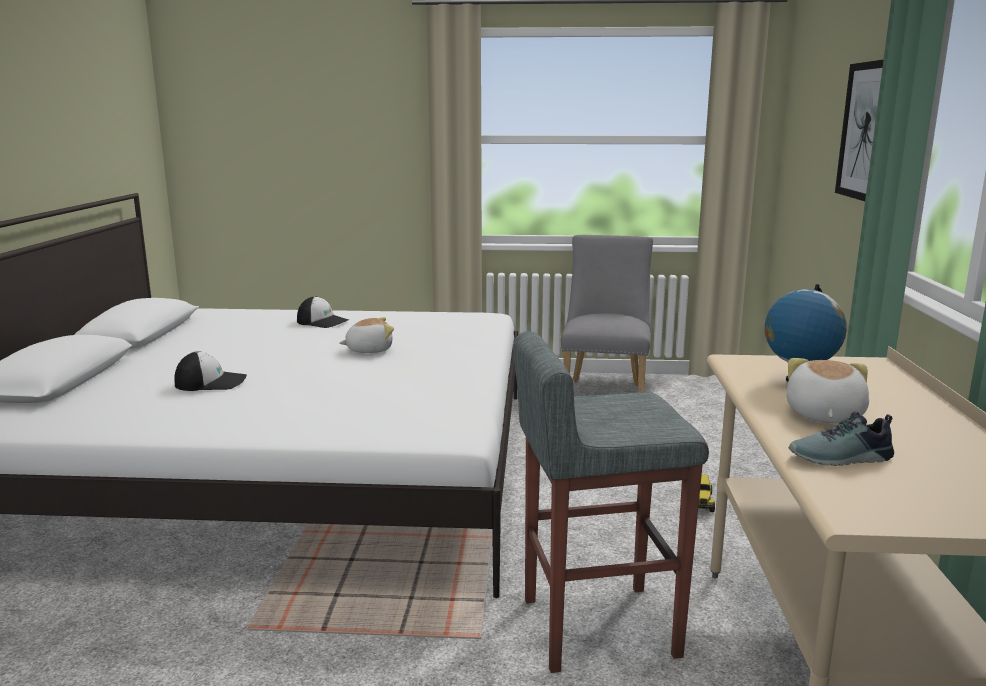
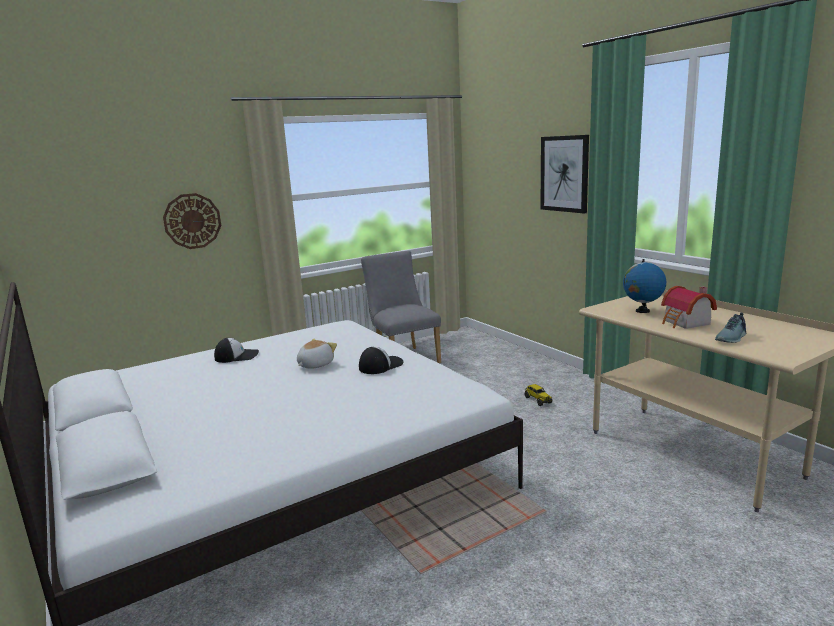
camera: 35 degrees left, 0 degrees up
cap [174,351,247,391] -> cap moved to [359,347,404,374]
grey stool [513,331,709,673] -> none
plush toy [787,358,869,423] -> toy house [661,286,717,329]
none -> wall clock [163,193,221,249]

